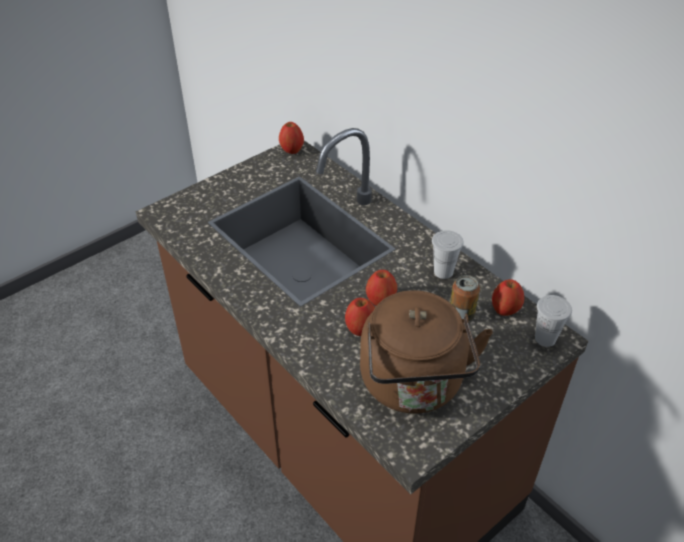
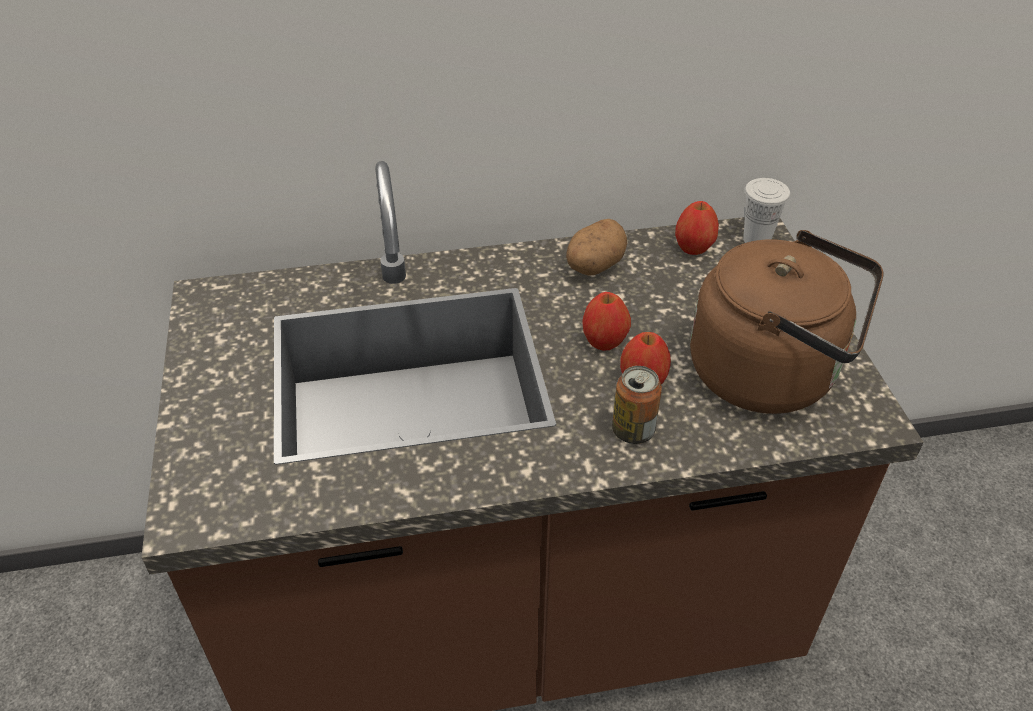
camera: 60 degrees left, 0 degrees up
apple [279,122,304,154] -> none
white cup [432,230,464,279] -> potato [566,219,627,276]
can [450,275,480,322] -> can moved to [612,366,662,444]

